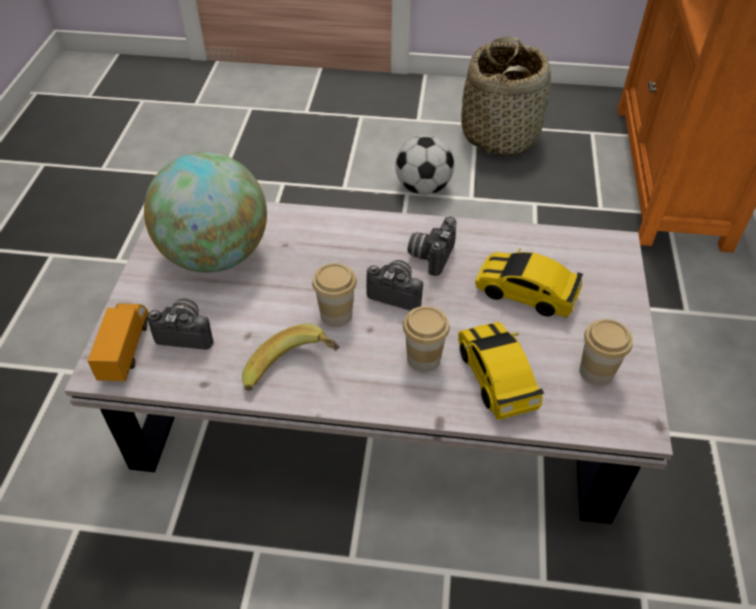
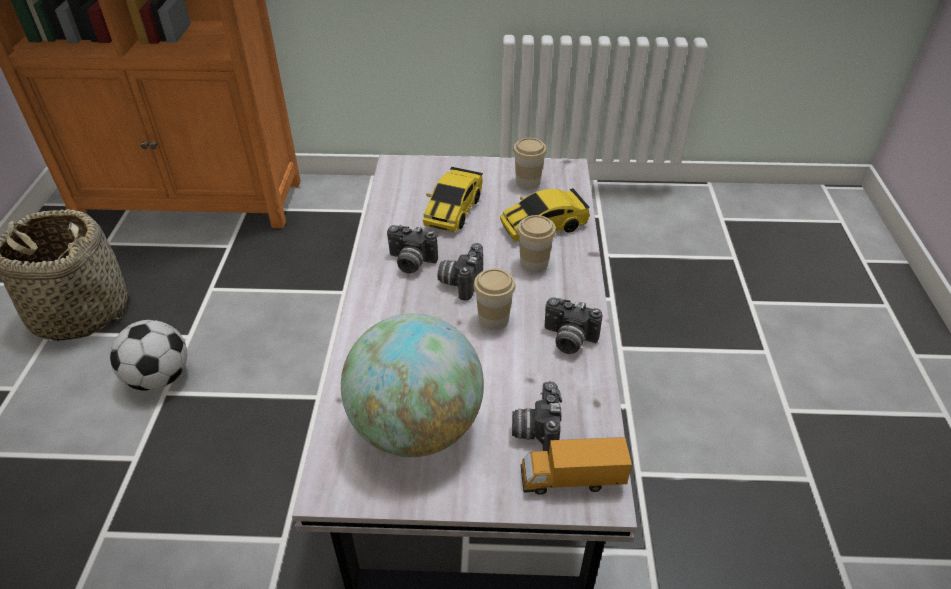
camera: 95 degrees left, 5 degrees down
banana [242,324,339,391] -> camera [544,297,602,354]

